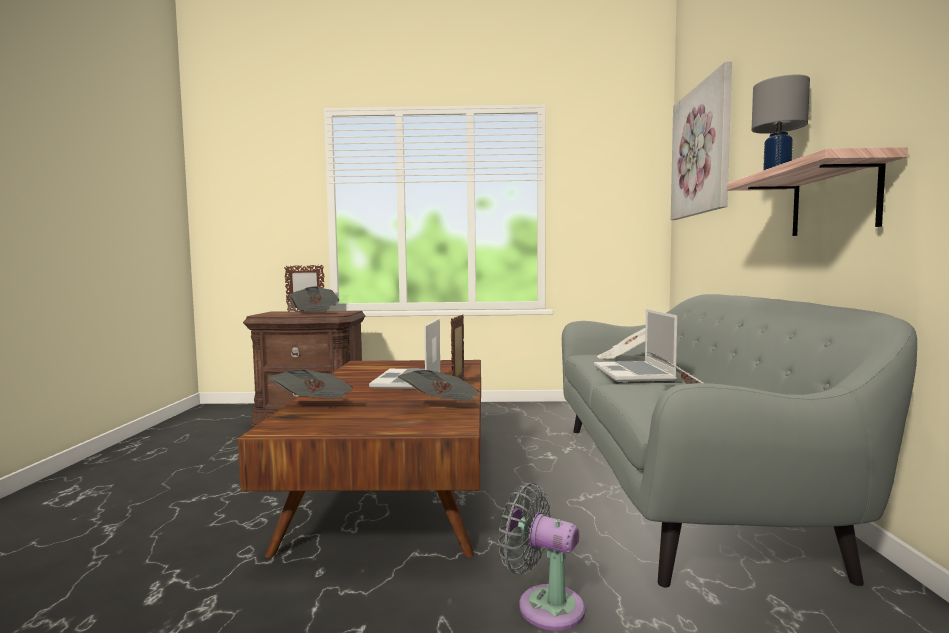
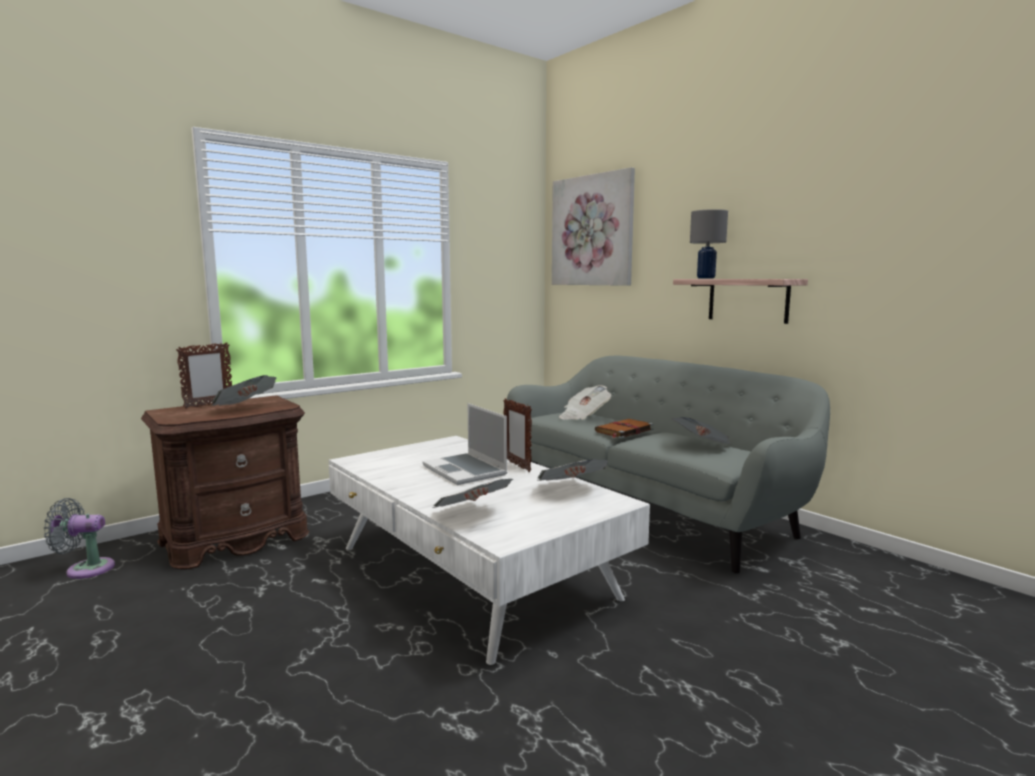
camera: 40 degrees left, 5 degrees up
brown coffee table [238,360,481,558] -> white coffee table [329,436,650,665]
grey fan [498,483,585,631] -> grey fan moved to [44,498,115,579]
laptop [594,309,677,382] -> brown book [595,419,654,438]

